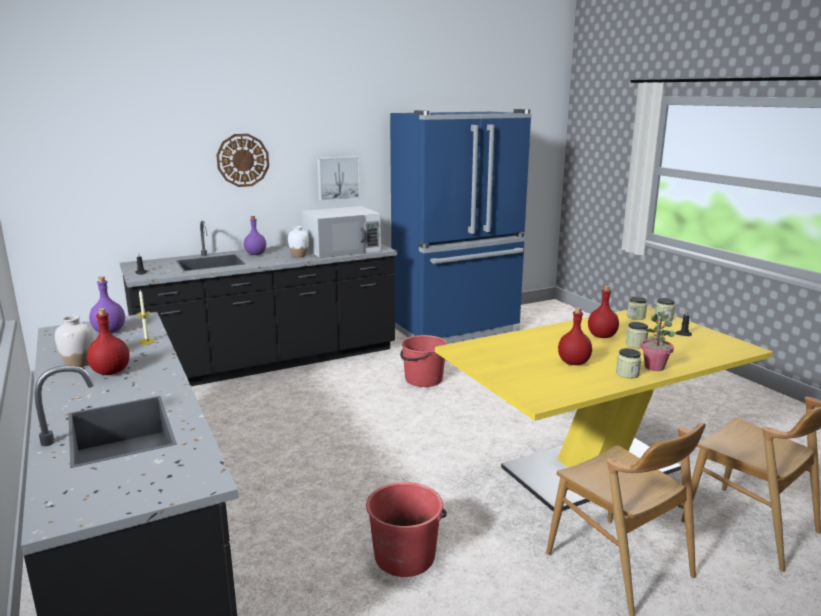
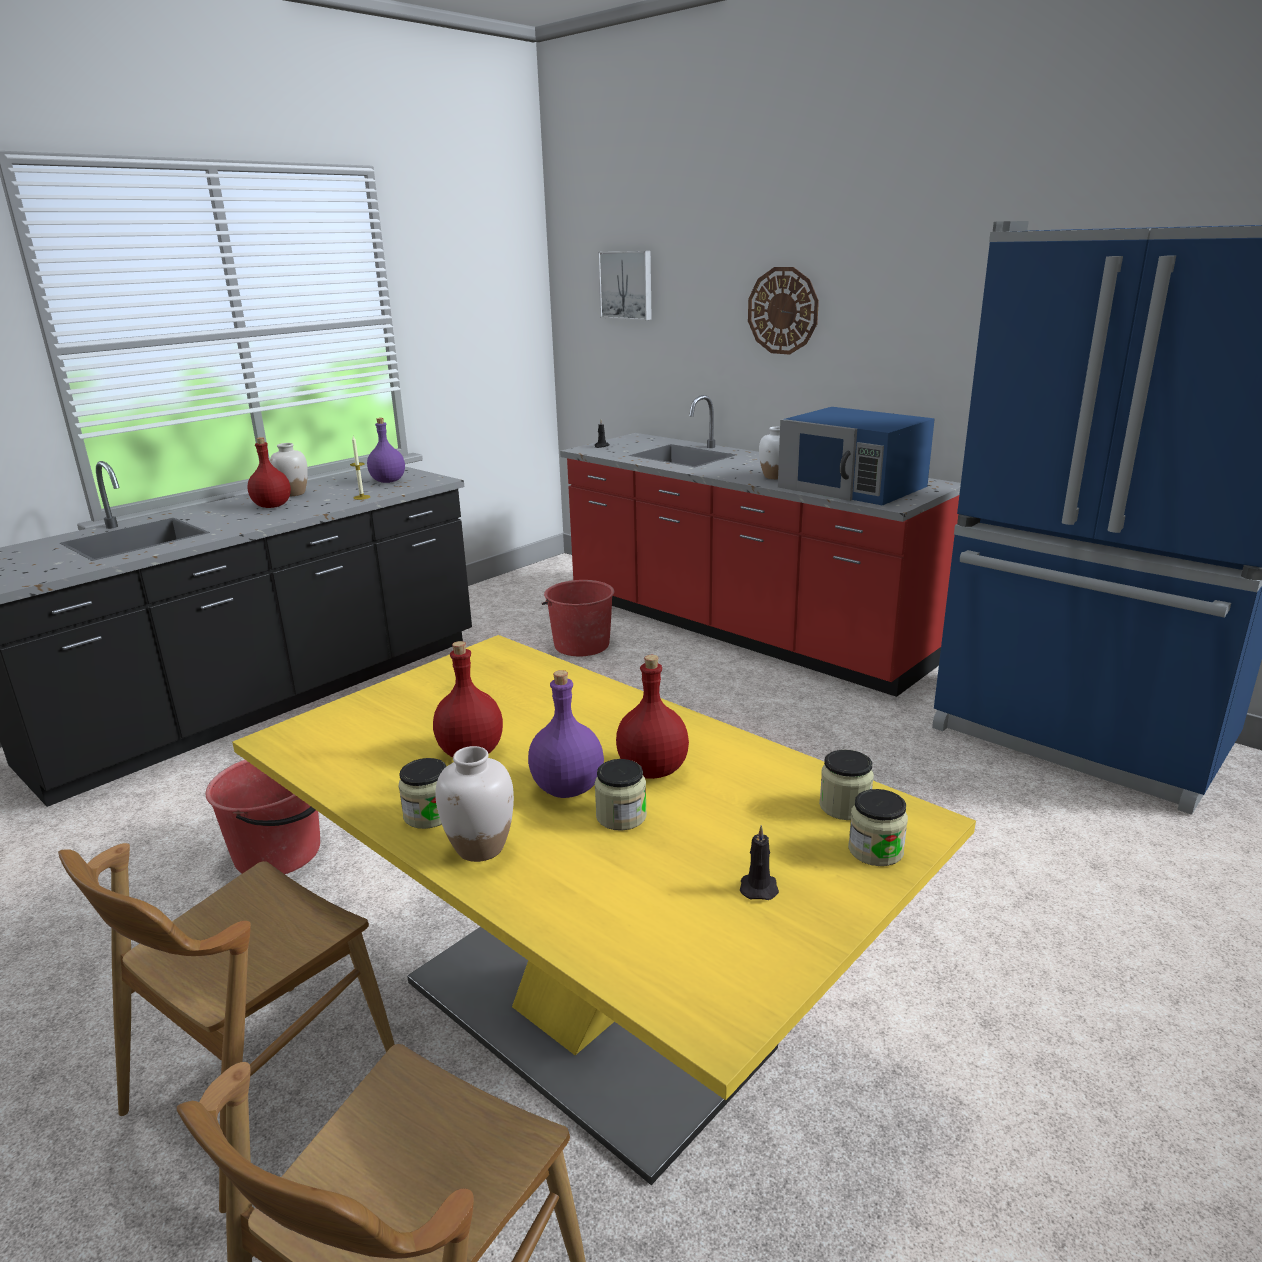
camera: 70 degrees right, 5 degrees up
black counter [120,221,397,386] -> red counter [560,395,961,697]
purple bottle [244,216,266,255] -> purple bottle moved to [528,670,604,798]
white microwave [302,206,381,258] -> blue microwave [778,407,935,506]
picture [317,156,360,202] -> picture moved to [598,251,652,320]
red bucket [400,335,447,387] -> red bucket moved to [542,580,615,656]
potted plant [641,312,676,371] -> white vase [435,746,514,862]

